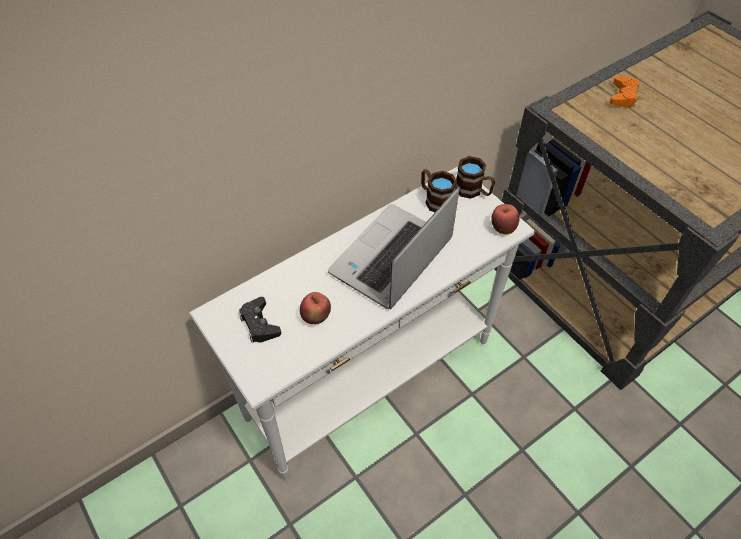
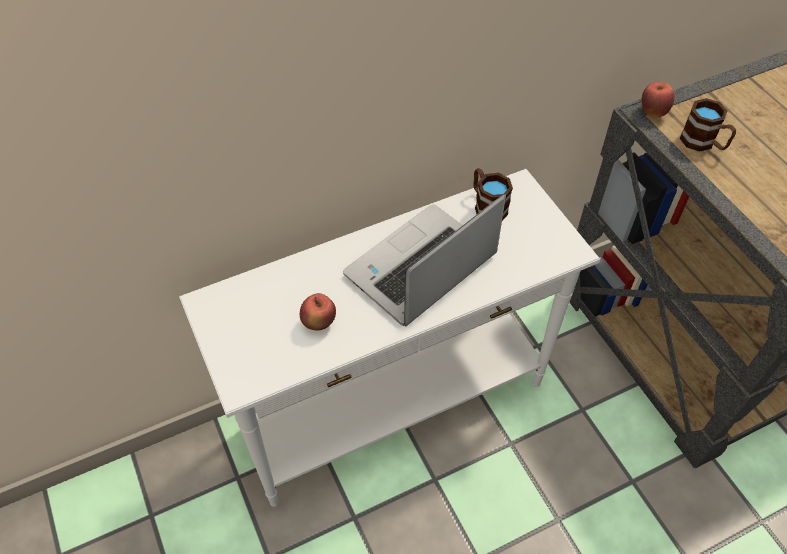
camera: 10 degrees right, 0 degrees up
black game controller [239,297,281,343] -> none
brown mug [456,156,495,199] -> brown mug moved to [680,98,736,151]
apple [491,204,520,234] -> apple moved to [641,82,675,117]
orange game controller [610,76,640,108] -> none

